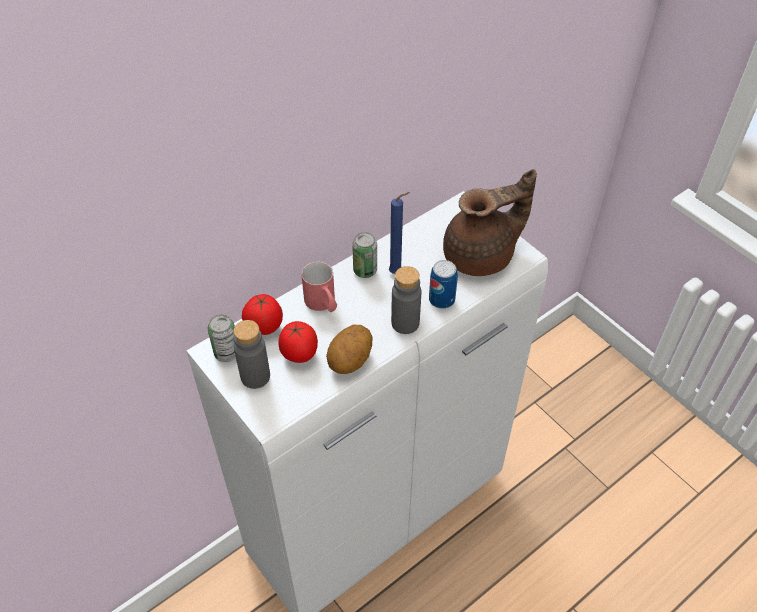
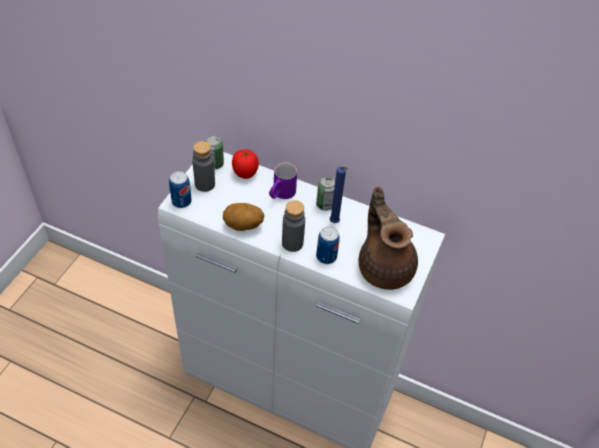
camera: 60 degrees right, 0 degrees up
tomato [278,321,318,363] -> none
red mug [301,261,337,312] -> purple mug [269,163,297,199]
brown teapot [443,169,537,276] -> brown teapot turned 150 degrees counterclockwise [359,187,418,290]
none -> can [169,171,192,208]

